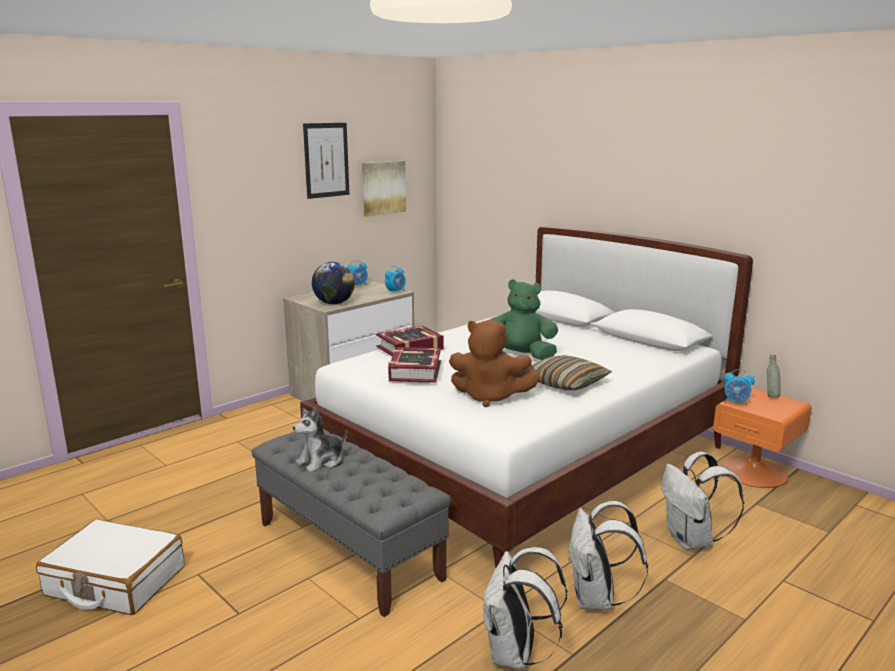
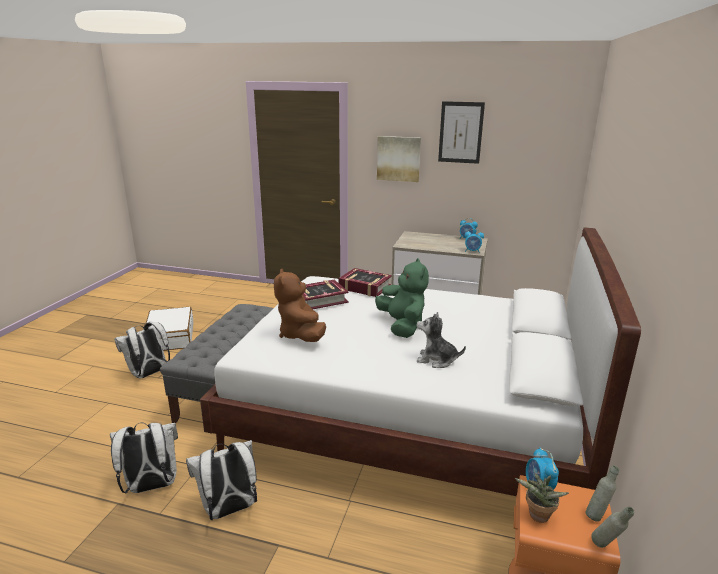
camera: 60 degrees right, 5 degrees up
plush toy [293,407,347,472] -> plush toy moved to [417,312,466,368]
globe [312,262,355,304] -> none
picture [362,160,406,217] -> picture moved to [377,136,421,182]
pillow [532,355,612,390] -> none
white backpack [662,452,744,550] -> white backpack moved to [115,322,170,379]
none -> potted plant [515,474,569,523]
none -> grey bottle [591,507,634,548]

